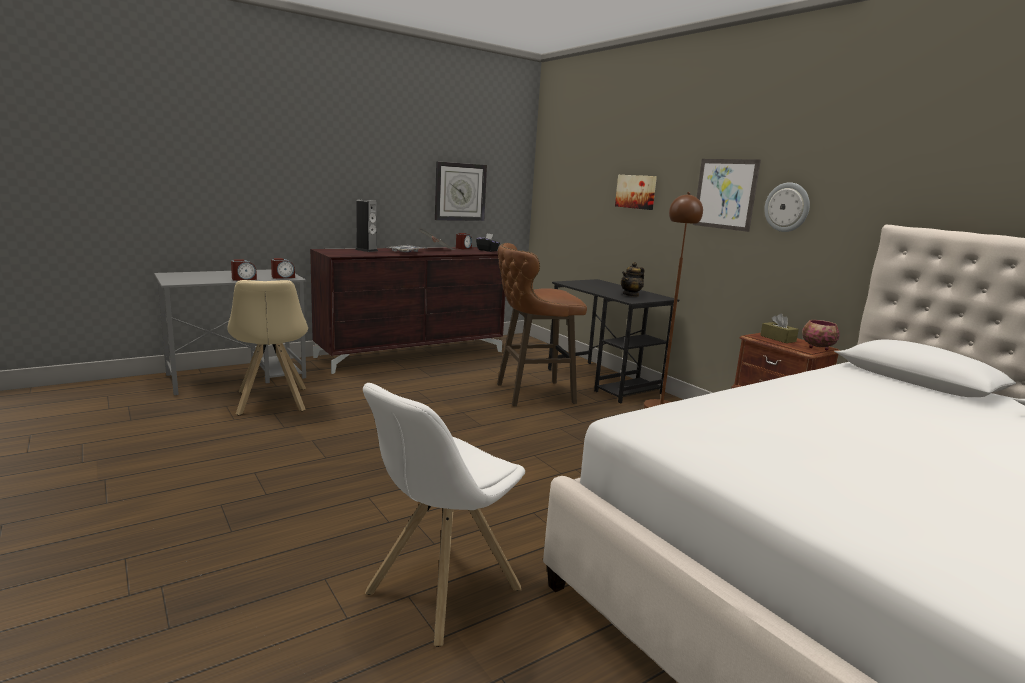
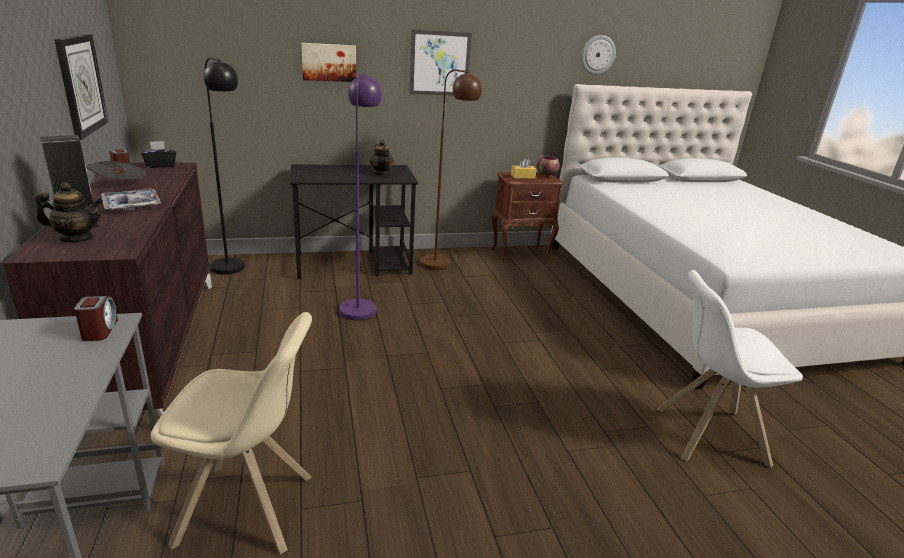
camera: 70 degrees left, 10 degrees up
alarm clock [231,259,257,281] -> none
white chair [363,383,525,647] -> white chair turned 120 degrees clockwise [656,270,803,468]
brown stool [497,243,587,406] -> purple floor lamp [339,73,382,320]
brown tissue box [760,313,799,343] -> yellow tissue box [511,158,537,179]
wall clock [764,182,810,232] -> wall clock moved to [581,35,616,75]
none -> teapot [35,183,103,242]
none -> black floor lamp [204,57,245,275]

